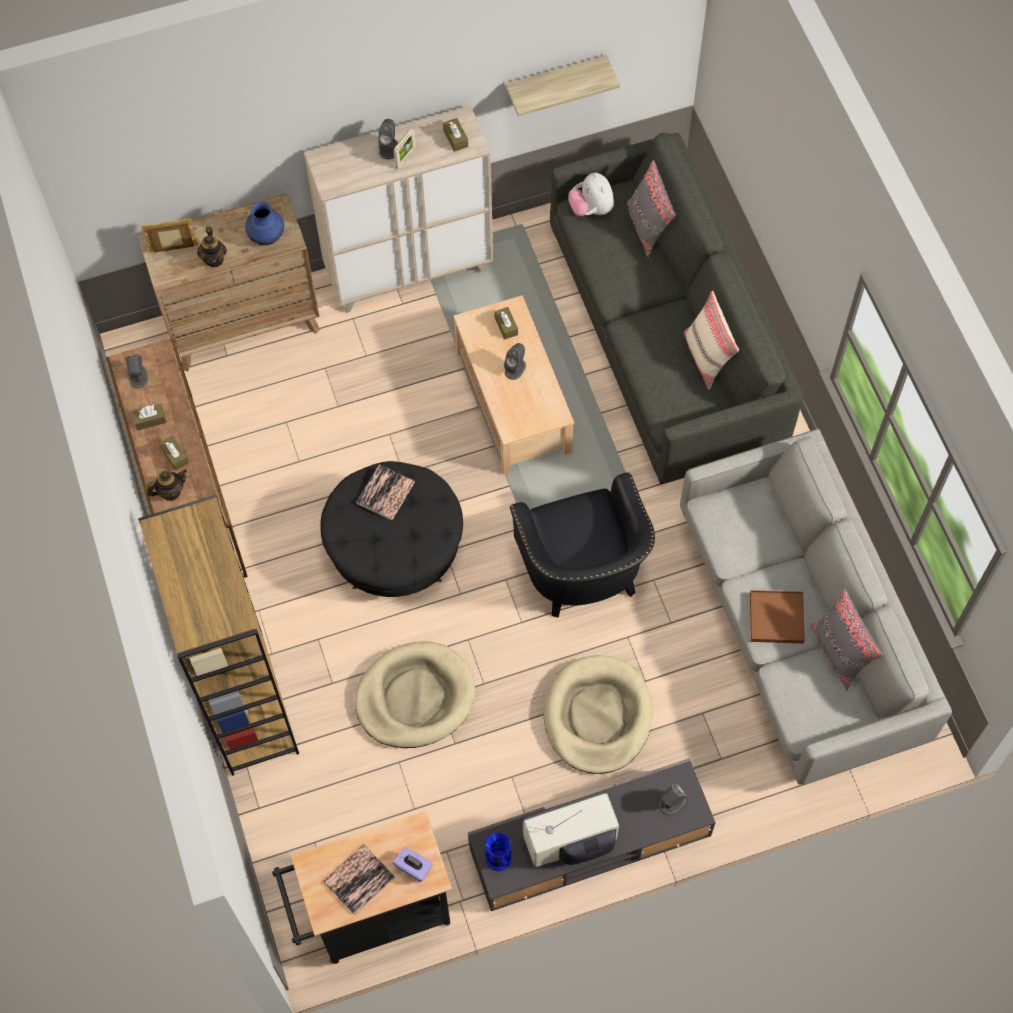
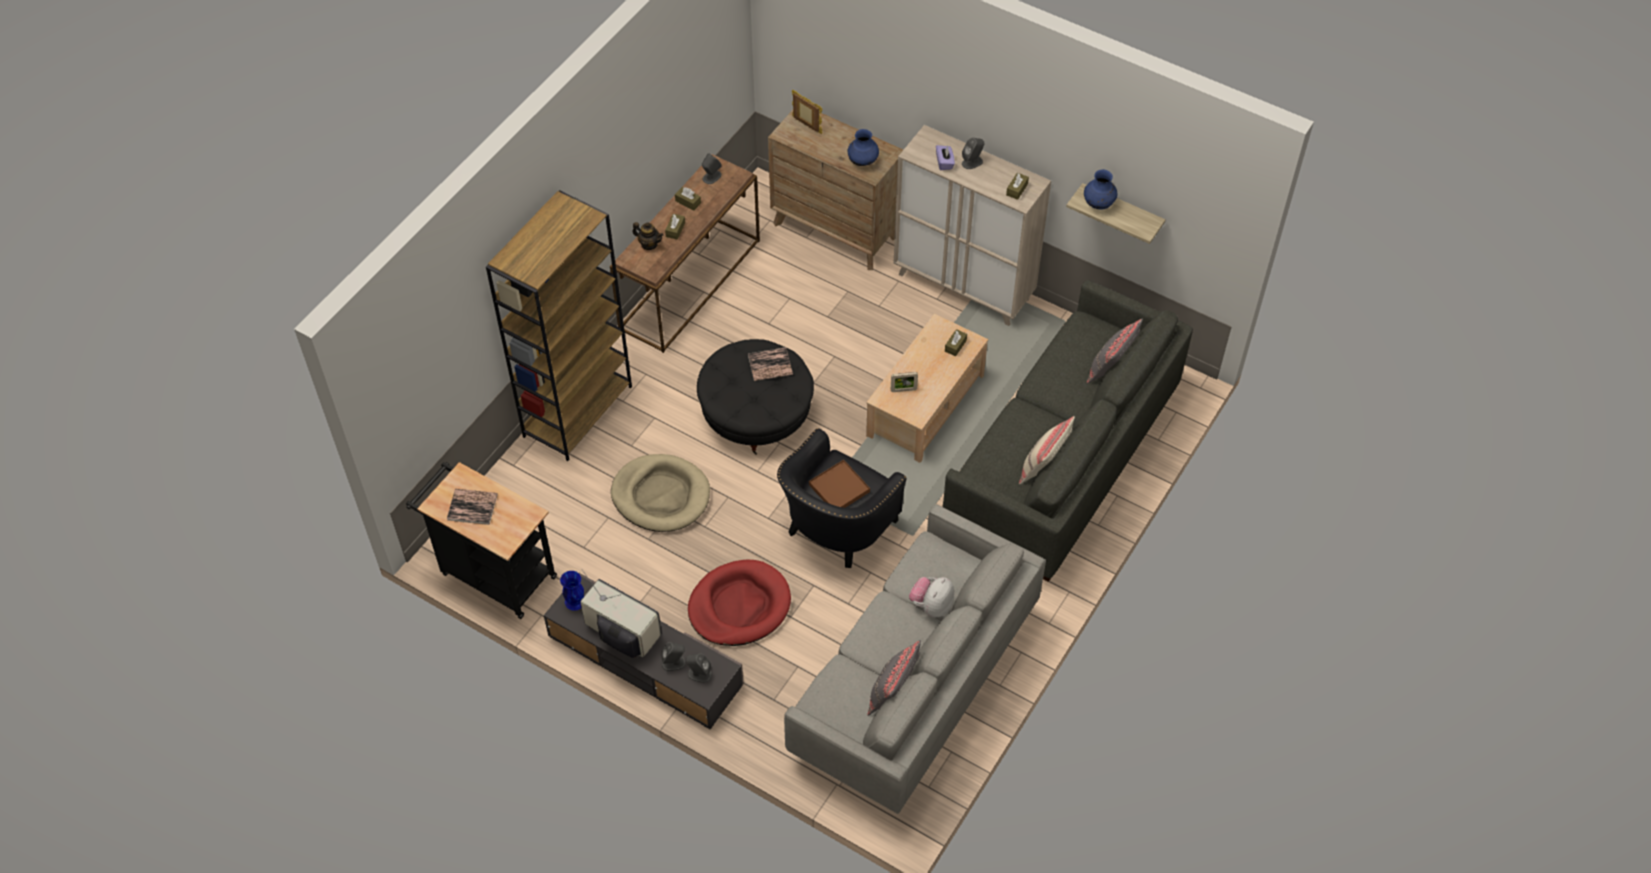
camera: 50 degrees right, 10 degrees down
teapot [197,227,227,267] -> none
purple tissue box [393,847,433,882] -> purple tissue box moved to [936,145,955,170]
picture frame [394,128,416,169] -> picture frame moved to [891,372,918,392]
grey speaker [504,343,526,380] -> grey speaker moved to [661,642,686,671]
beige dog bed [544,655,653,774] -> red dog bed [688,560,791,646]
plush toy [568,173,614,216] -> plush toy moved to [909,577,954,618]
brown tray [750,590,805,643] -> brown tray moved to [809,460,870,508]
none -> blue vase [1084,169,1117,210]

